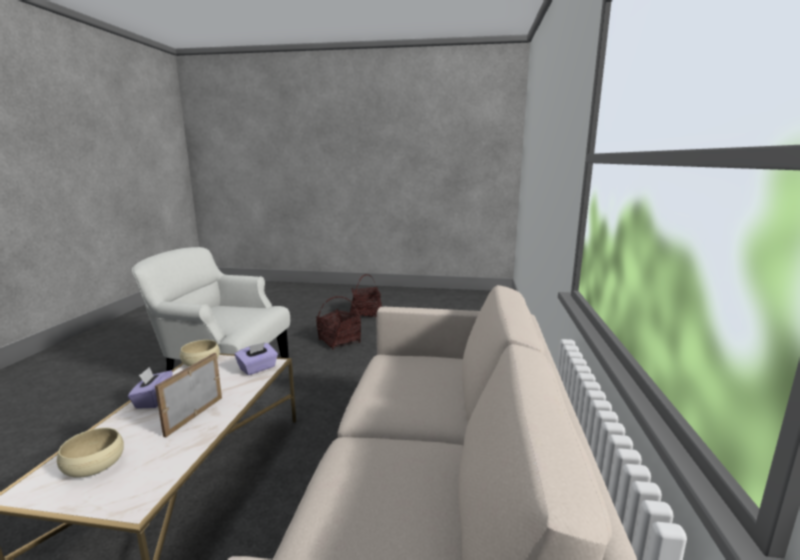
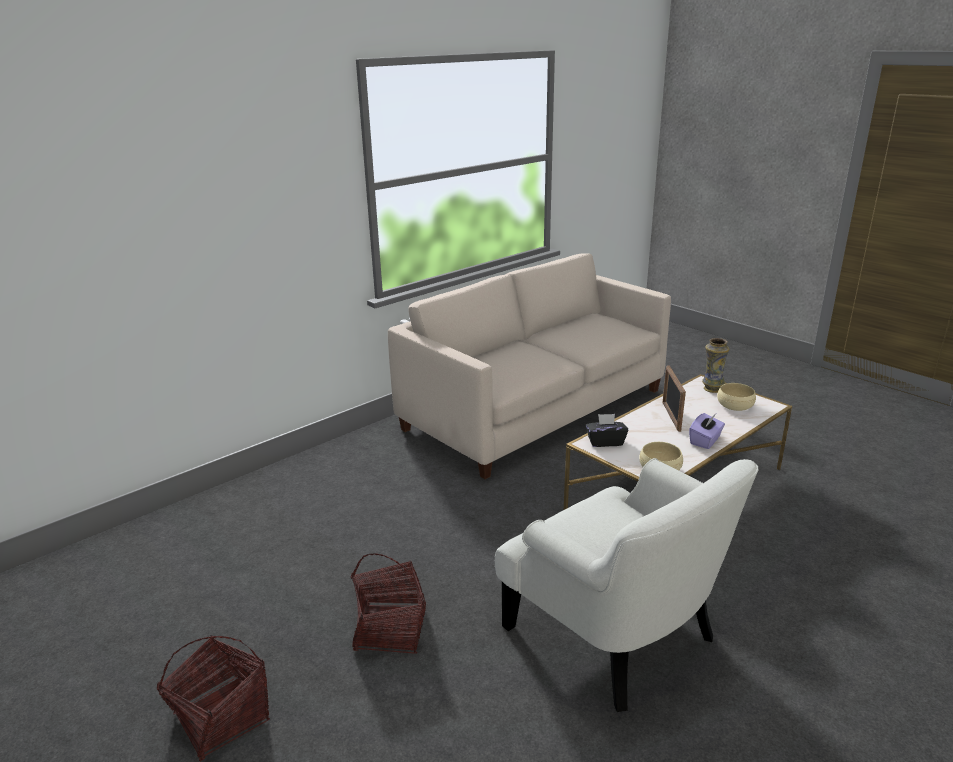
camera: 140 degrees left, 10 degrees up
picture frame [155,353,222,437] -> picture frame turned 120 degrees clockwise [662,365,686,432]
purple tissue box [235,342,278,375] -> black tissue box [586,414,628,447]
none -> vase [702,338,729,393]

